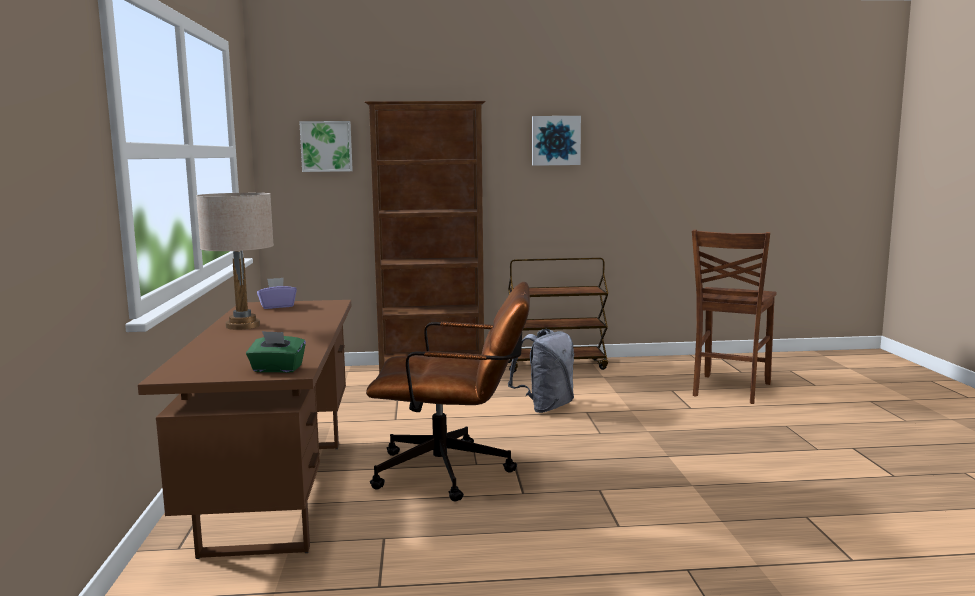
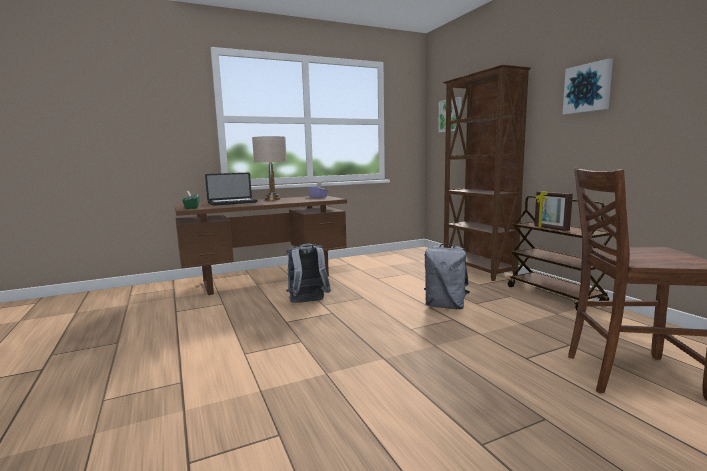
camera: 70 degrees right, 0 degrees up
brown office chair [366,282,530,501] -> grey backpack [286,244,331,303]
none -> laptop [205,173,257,206]
none -> picture frame [534,191,573,231]

